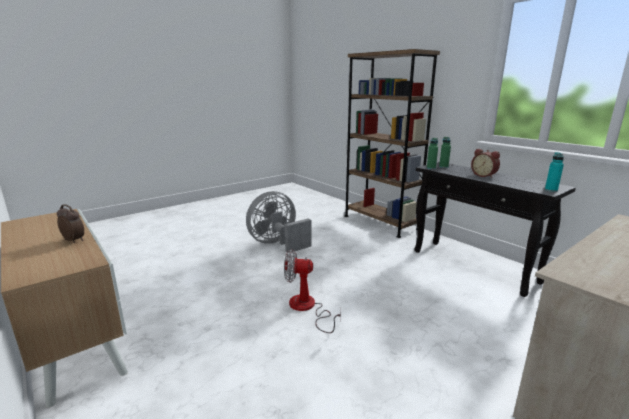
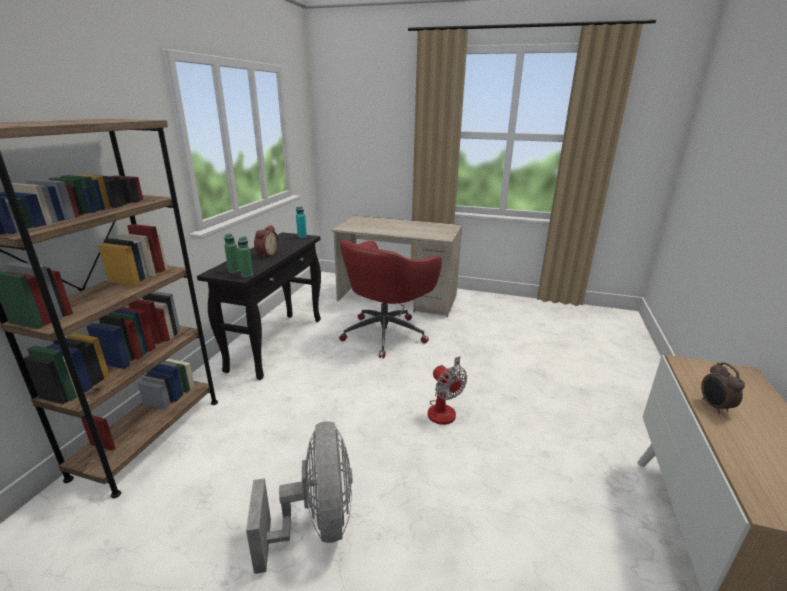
camera: 125 degrees left, 5 degrees up
grey fan [246,191,311,253] -> grey fan turned 120 degrees counterclockwise [246,422,353,574]
none -> red office chair [339,240,442,359]

